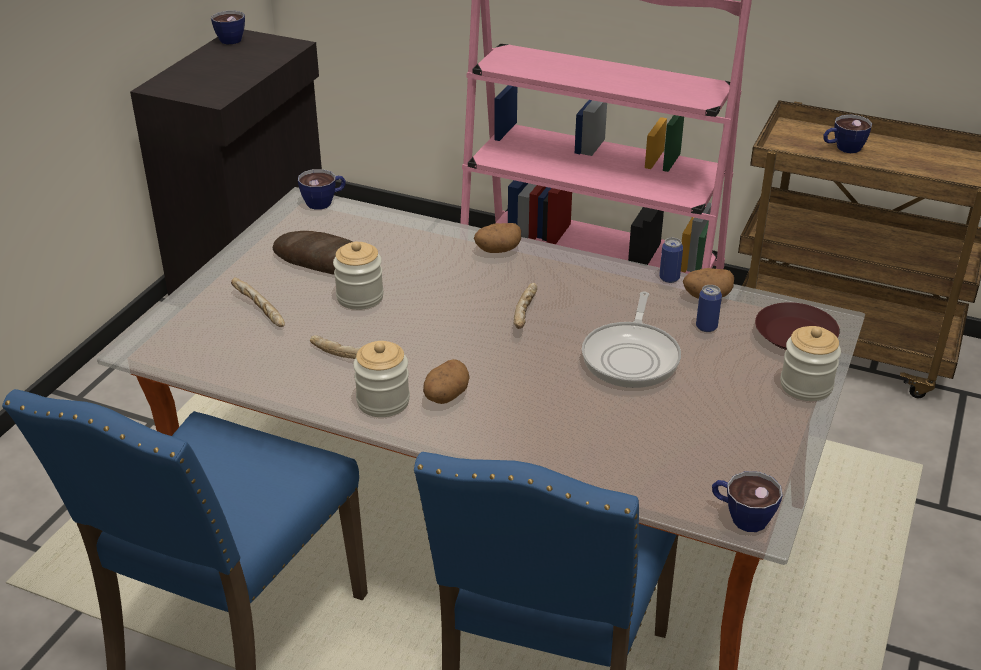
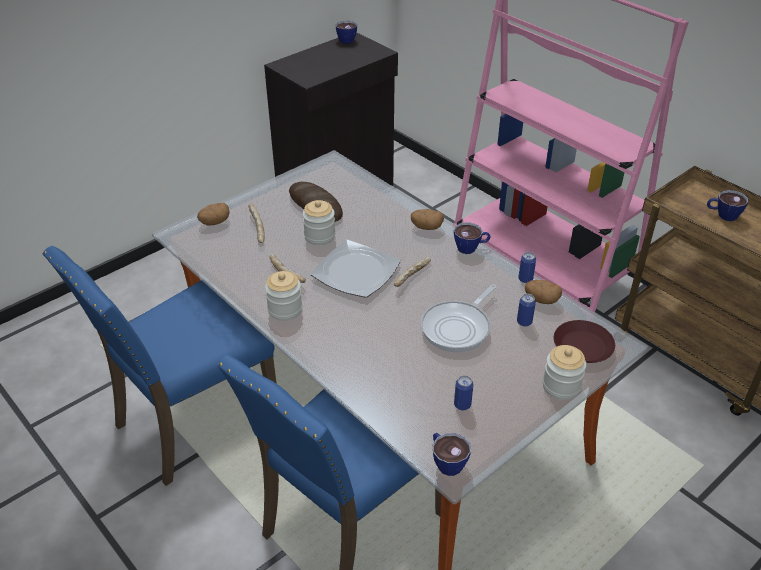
camera: 25 degrees right, 5 degrees up
cup [298,169,346,210] -> cup moved to [454,222,491,254]
potato [423,359,470,404] -> potato moved to [197,203,230,226]
none -> plate [310,240,401,298]
none -> can [454,375,473,410]

